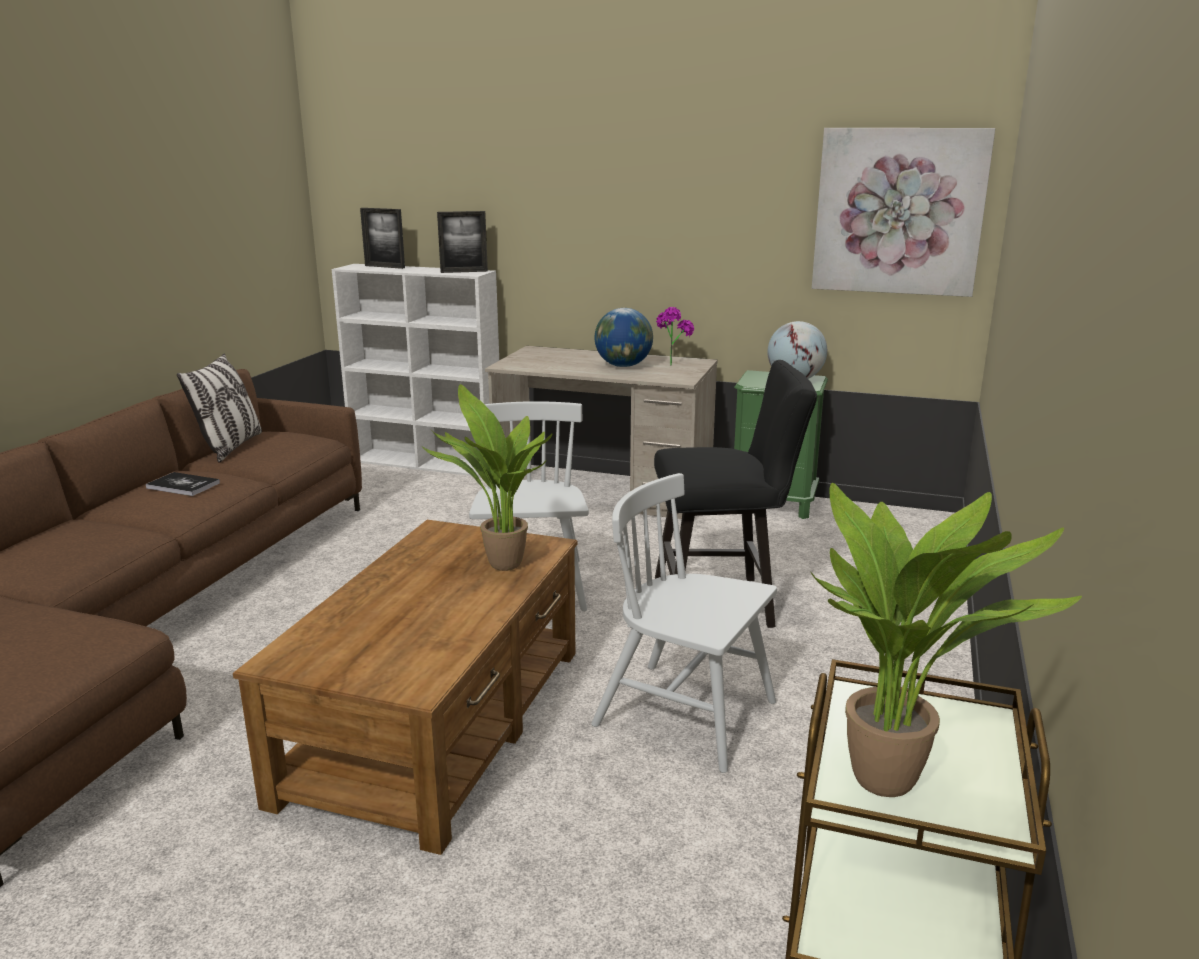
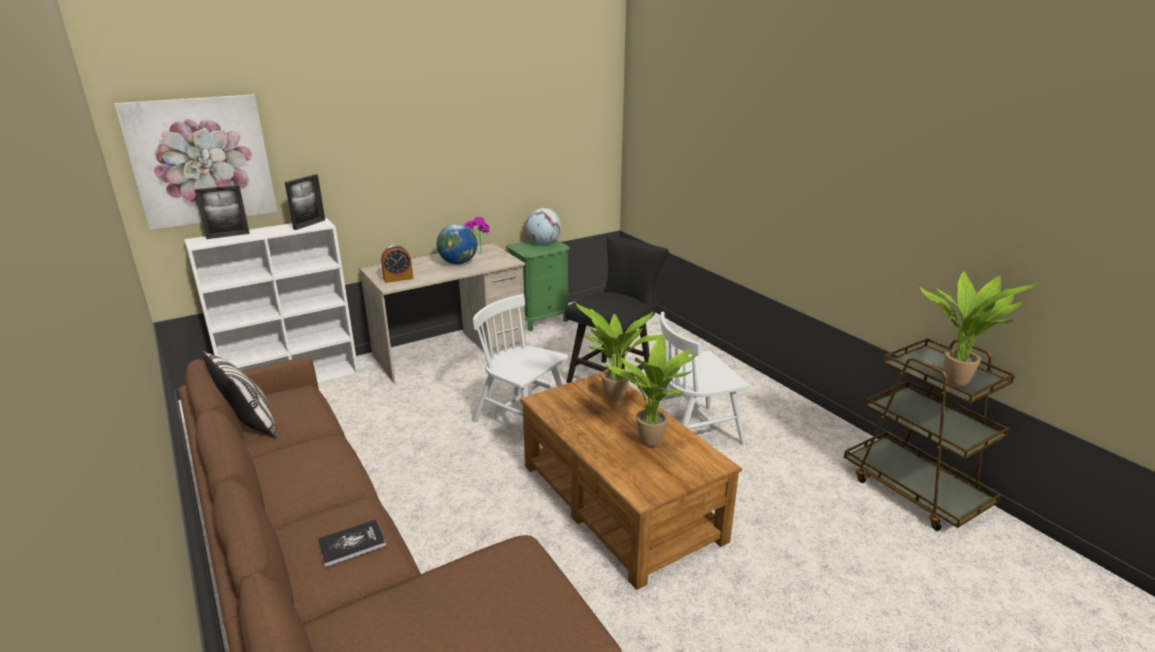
camera: 50 degrees left, 5 degrees up
book [145,472,220,496] -> book moved to [317,520,386,567]
picture [812,128,995,297] -> picture moved to [114,94,278,230]
none -> alarm clock [381,245,413,283]
none -> potted plant [605,335,698,447]

